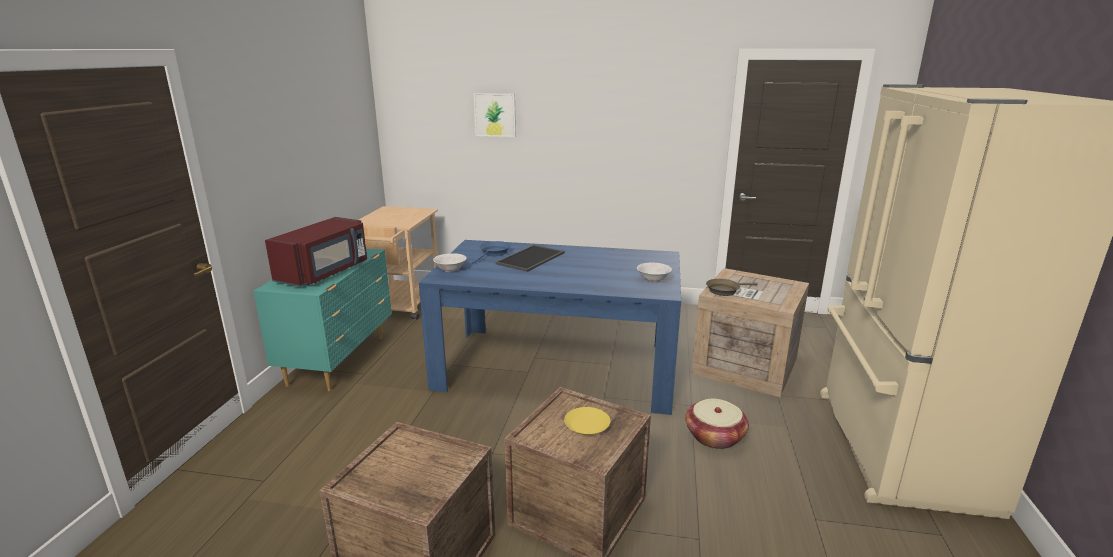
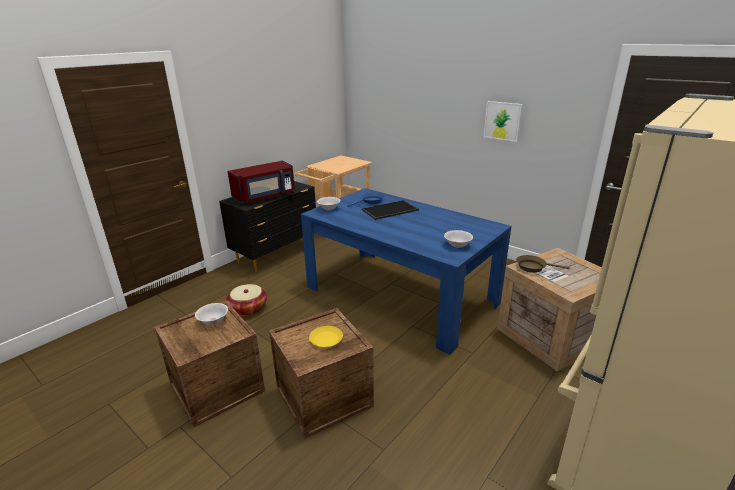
camera: 30 degrees right, 5 degrees up
turquoise dresser [253,249,392,391] -> black dresser [219,181,316,272]
picture [473,93,516,137] -> picture moved to [483,101,523,142]
basket [685,399,749,449] -> basket moved to [226,284,267,316]
none -> white bowl [195,303,228,325]

